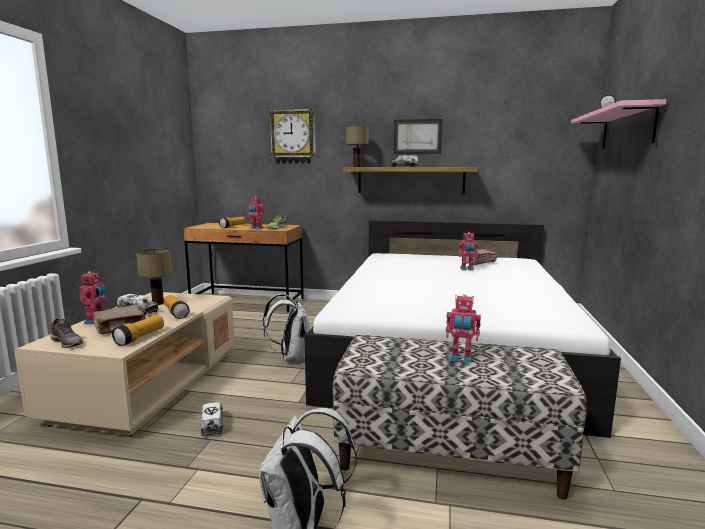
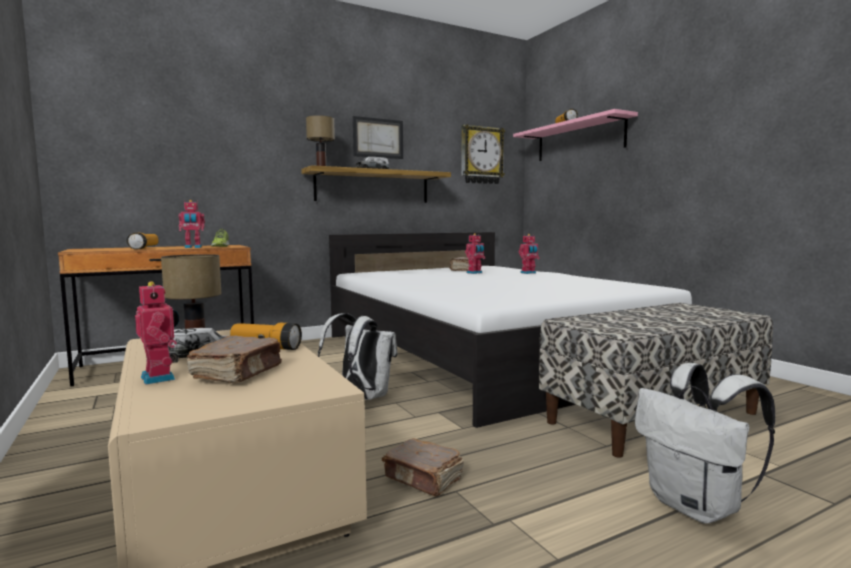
camera: 40 degrees left, 5 degrees down
grey shoe [50,319,83,348] -> none
flashlight [112,315,164,346] -> none
toy truck [201,402,223,436] -> brown book [382,438,463,497]
wall clock [269,109,316,164] -> wall clock moved to [461,124,505,184]
toy robot [446,294,481,363] -> toy robot moved to [519,234,540,274]

